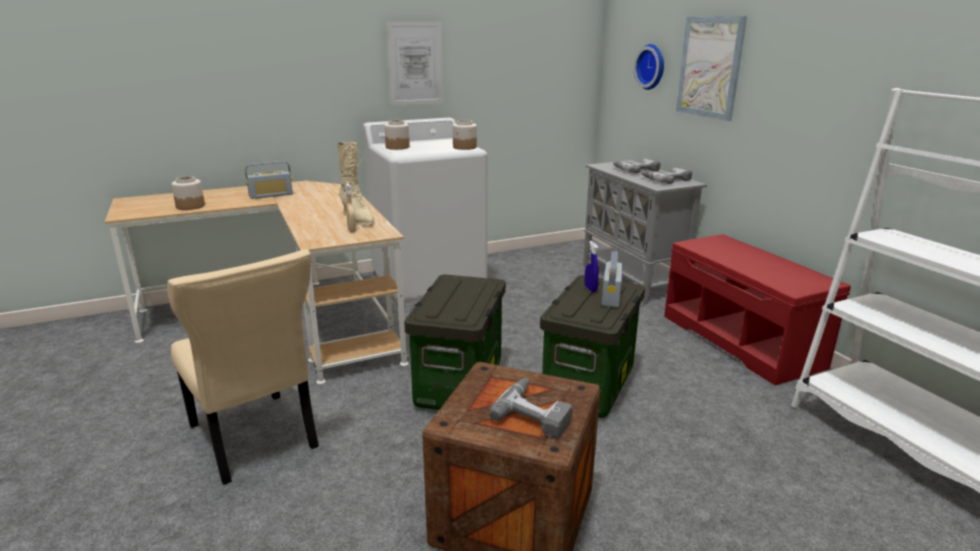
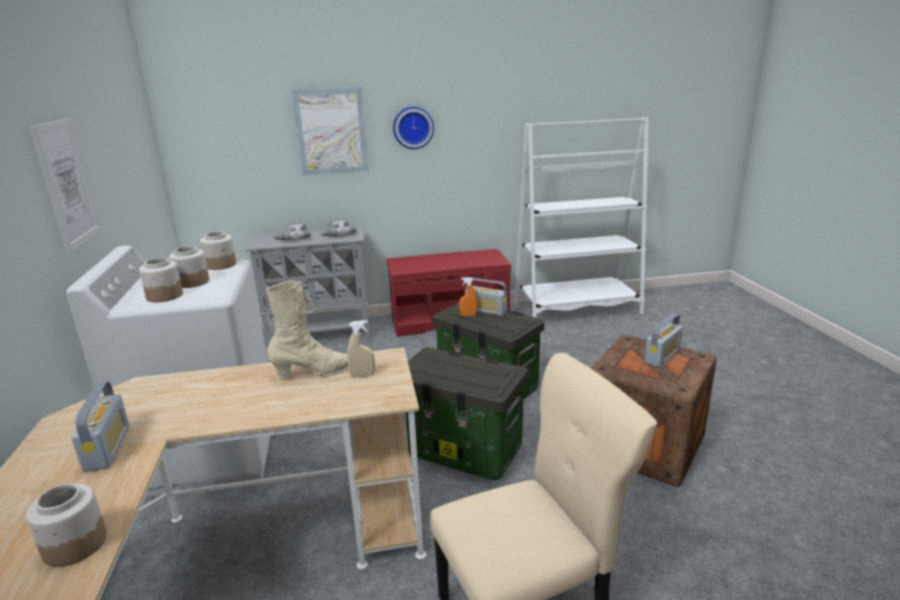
camera: 75 degrees left, 0 degrees up
power drill [489,378,573,438] -> radio [644,314,683,367]
blue spray bottle [584,241,599,292] -> orange spray bottle [459,277,477,316]
wall clock [634,44,664,90] -> wall clock moved to [393,107,434,149]
none -> jar [169,246,209,288]

